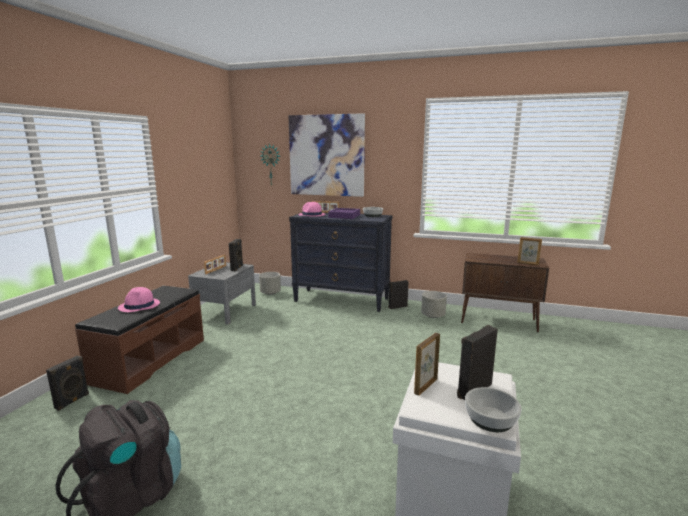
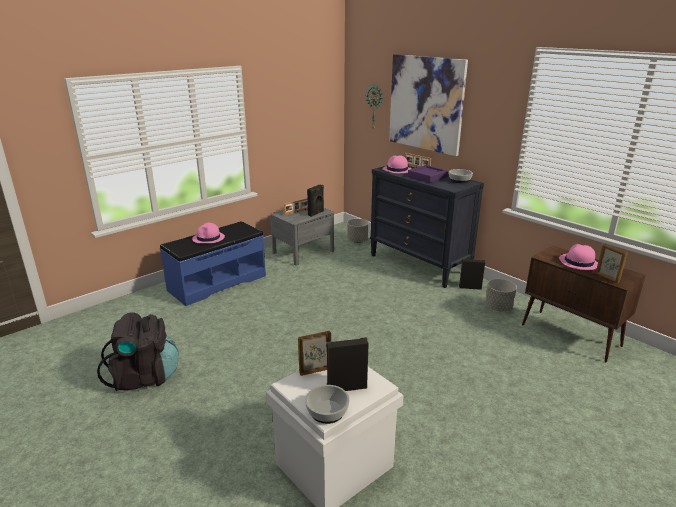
camera: 30 degrees right, 10 degrees up
black speaker [46,356,89,411] -> none
brown bench [75,286,204,394] -> blue bench [160,221,266,306]
none -> pink hat [559,244,598,270]

